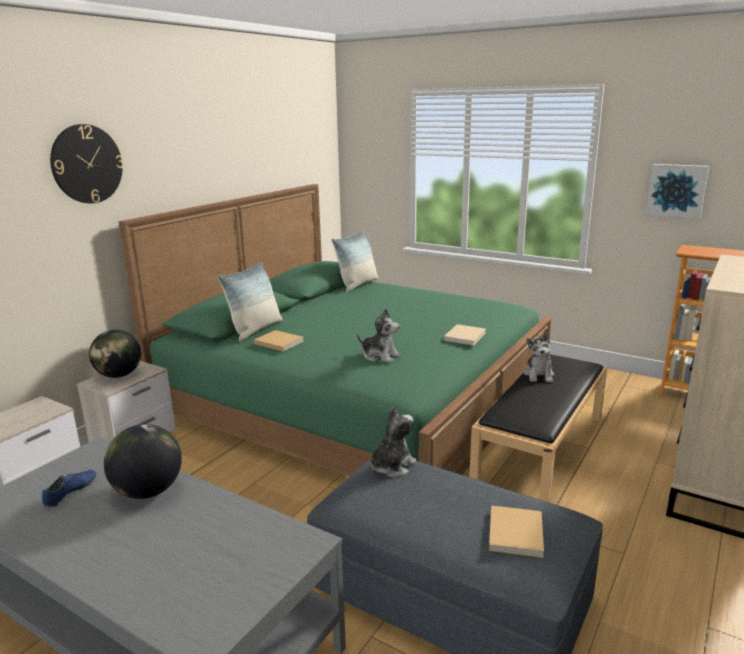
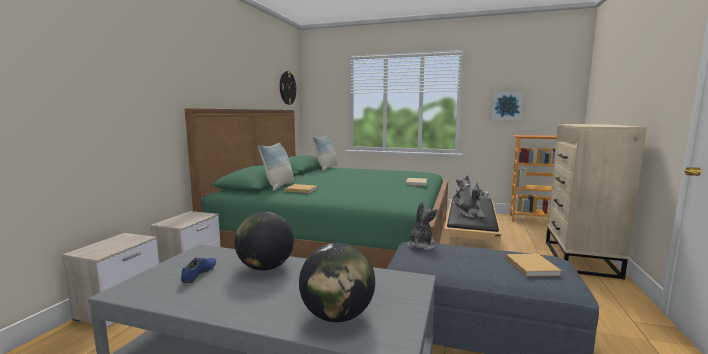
camera: 15 degrees left, 10 degrees down
wall clock [50,124,124,204] -> wall clock moved to [280,71,297,105]
globe [89,330,141,378] -> globe moved to [299,243,375,322]
plush toy [357,309,401,363] -> plush toy moved to [455,183,489,218]

